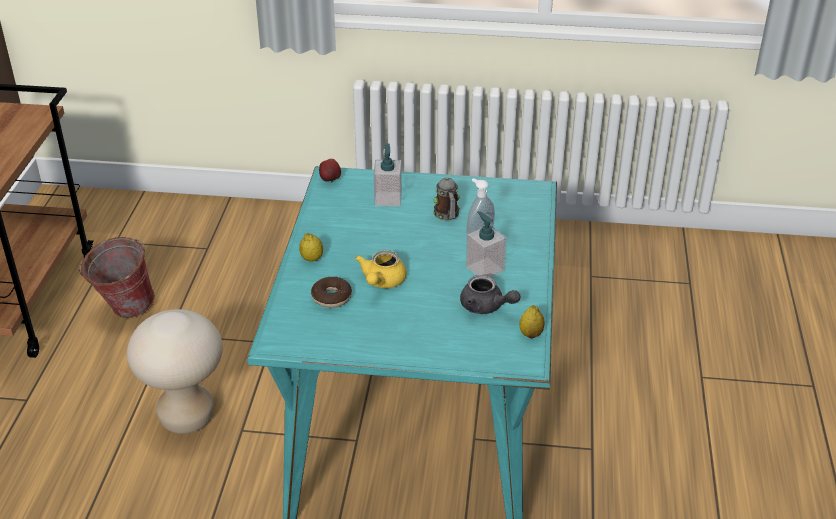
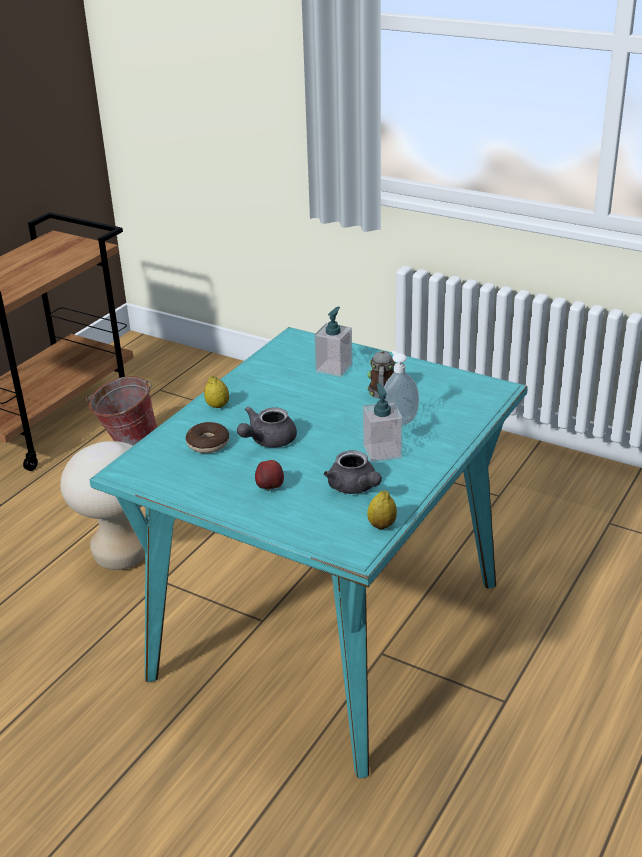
camera: 25 degrees right, 5 degrees down
apple [319,159,341,183] -> apple moved to [255,460,284,491]
yellow teapot [355,250,407,288] -> grey teapot [237,407,297,448]

